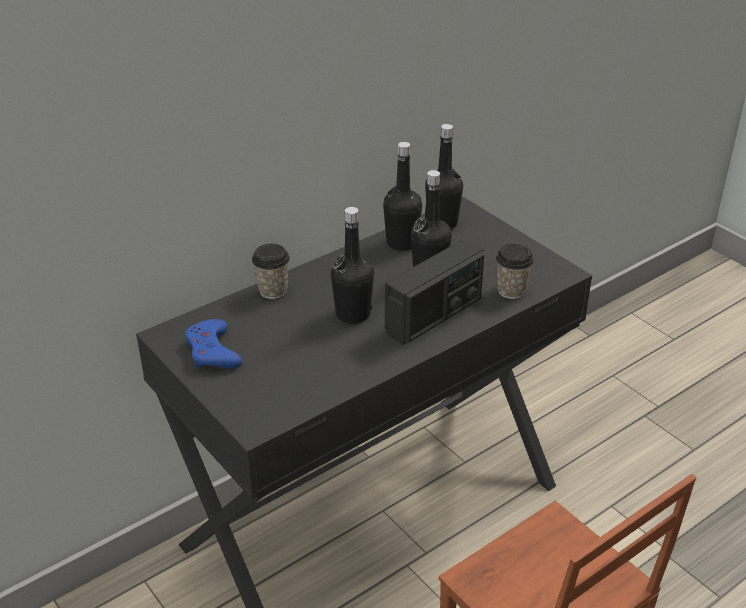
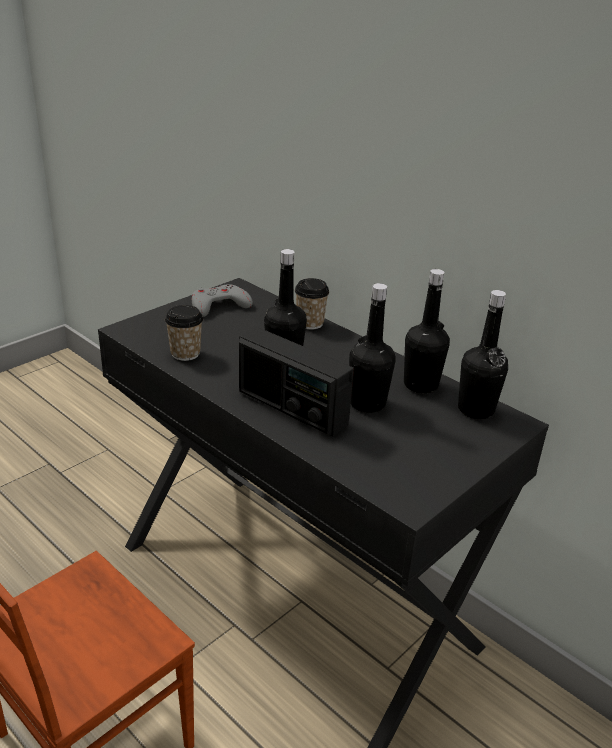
camera: 80 degrees right, 5 degrees down
blue game controller [185,319,242,369] -> grey game controller [192,284,253,317]
cup [496,244,534,299] -> cup moved to [165,305,203,361]

